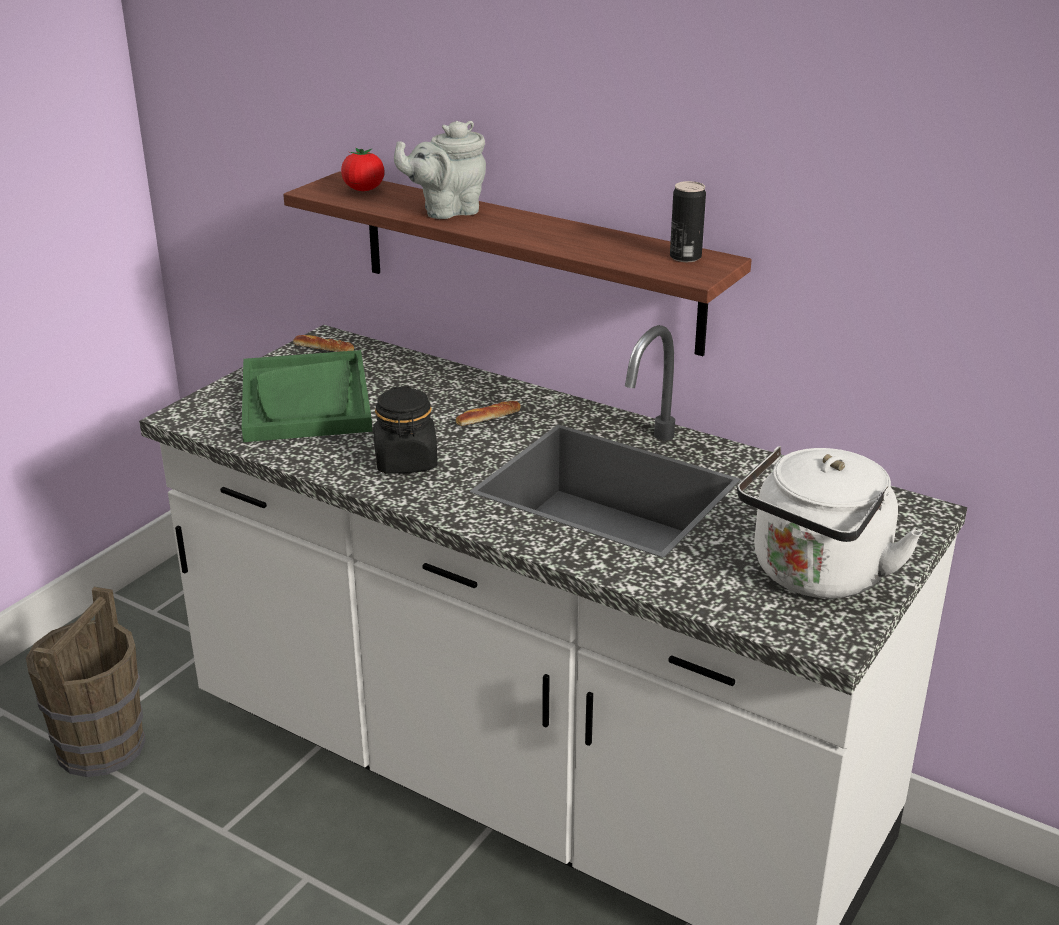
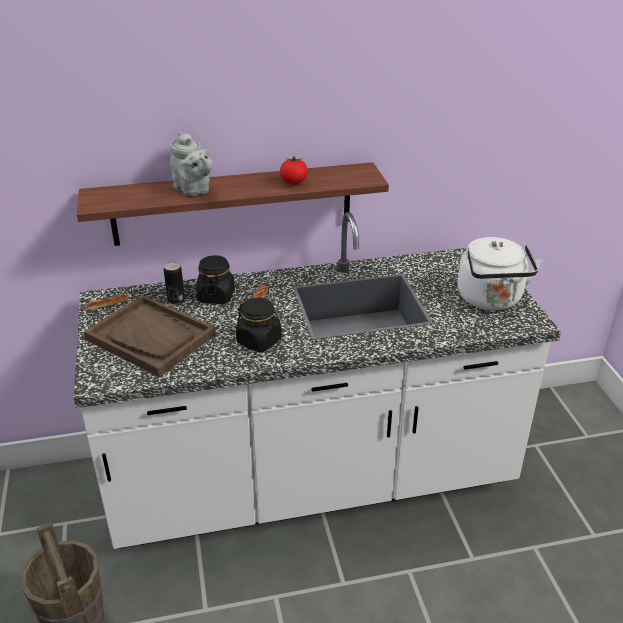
camera: 45 degrees left, 5 degrees up
green tray [242,350,372,442] -> brown tray [84,295,216,377]
tomato [341,148,385,191] -> tomato moved to [280,156,308,185]
grey teapot [394,121,486,219] -> grey teapot turned 60 degrees counterclockwise [170,132,213,196]
can [670,181,706,262] -> can moved to [164,261,185,304]
none -> black jar [196,255,235,304]

